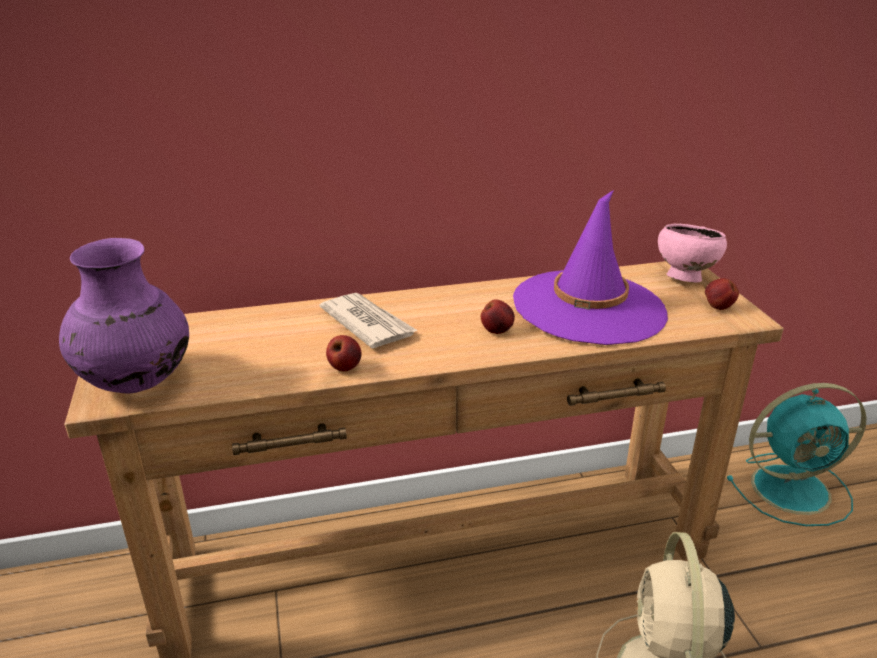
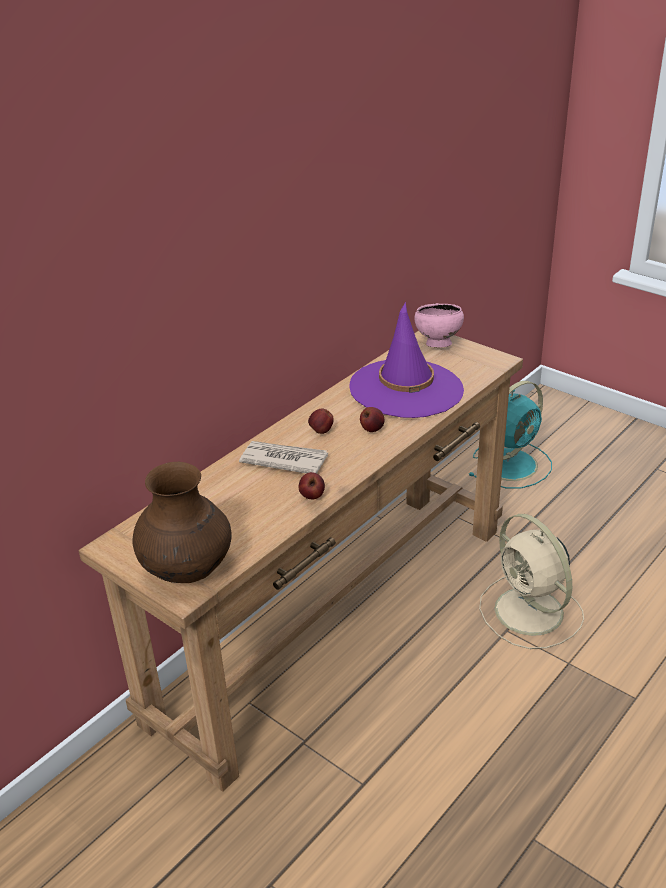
camera: 35 degrees left, 5 degrees up
purple vase [59,238,189,394] -> brown vase [132,462,232,583]
apple [705,278,739,310] -> apple moved to [308,409,334,434]

